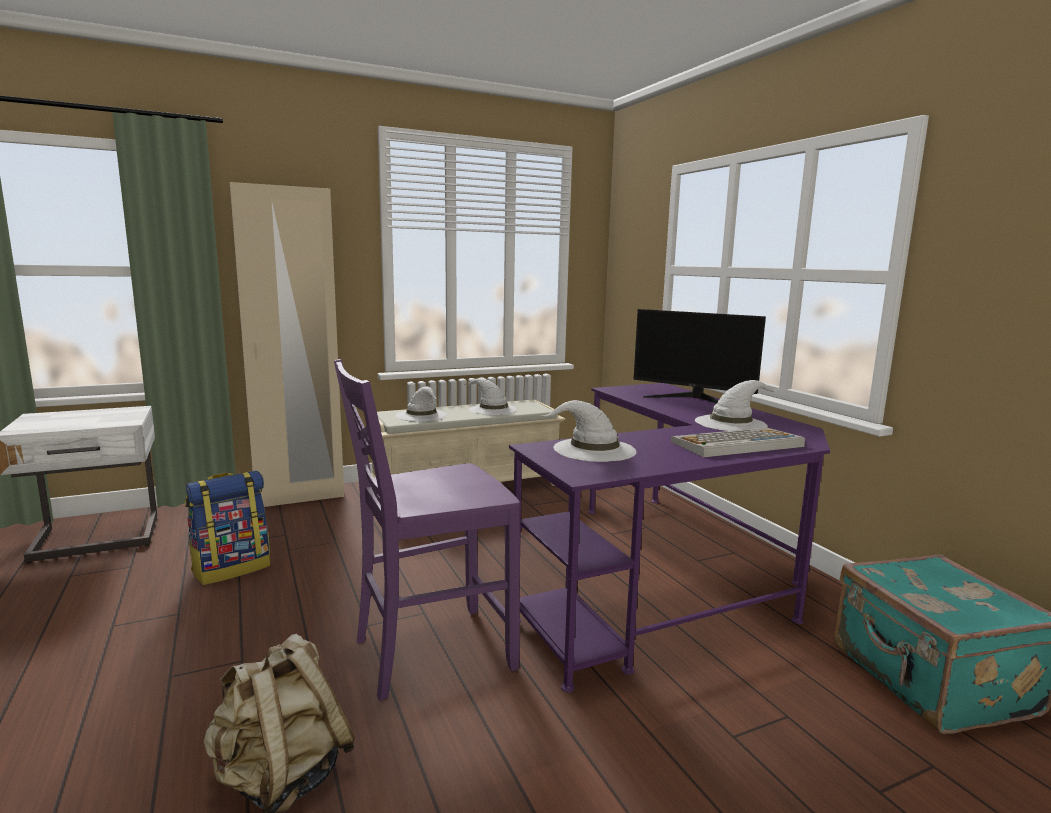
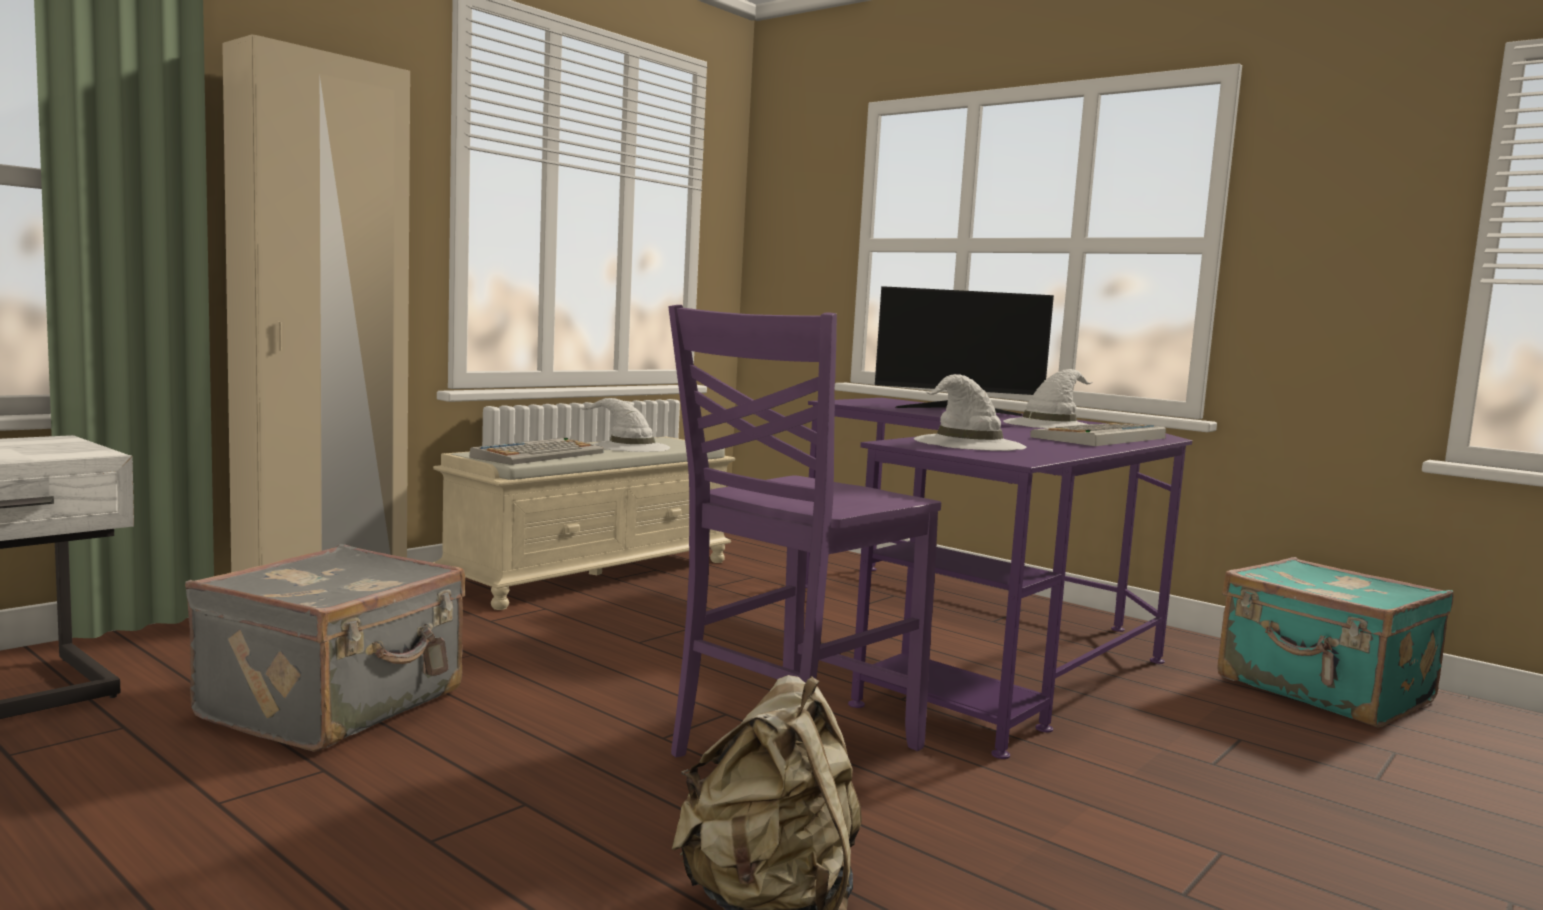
camera: 25 degrees left, 5 degrees down
backpack [185,471,270,585] -> grey suitcase [185,544,465,752]
white hat [396,387,447,422] -> keyboard [470,438,604,465]

